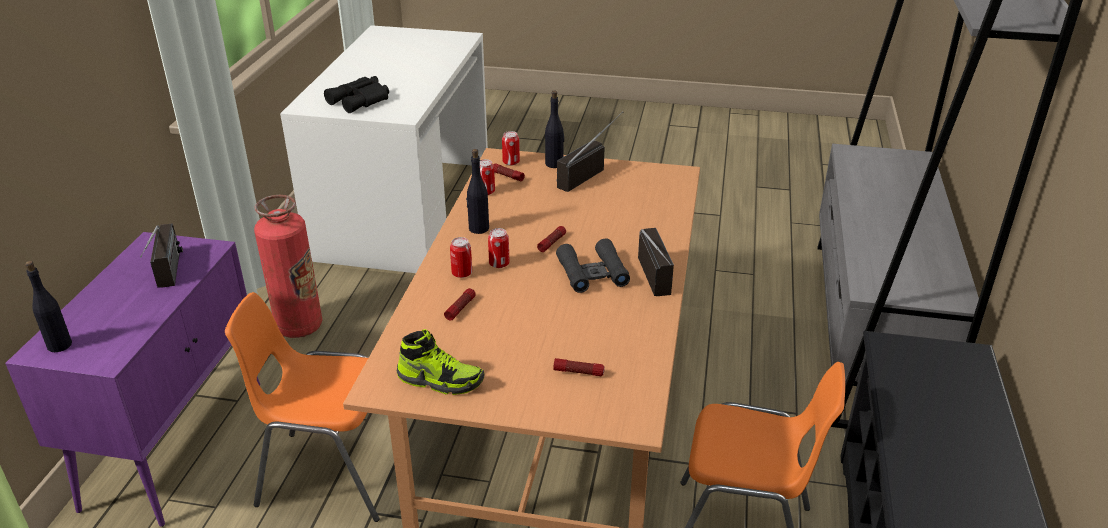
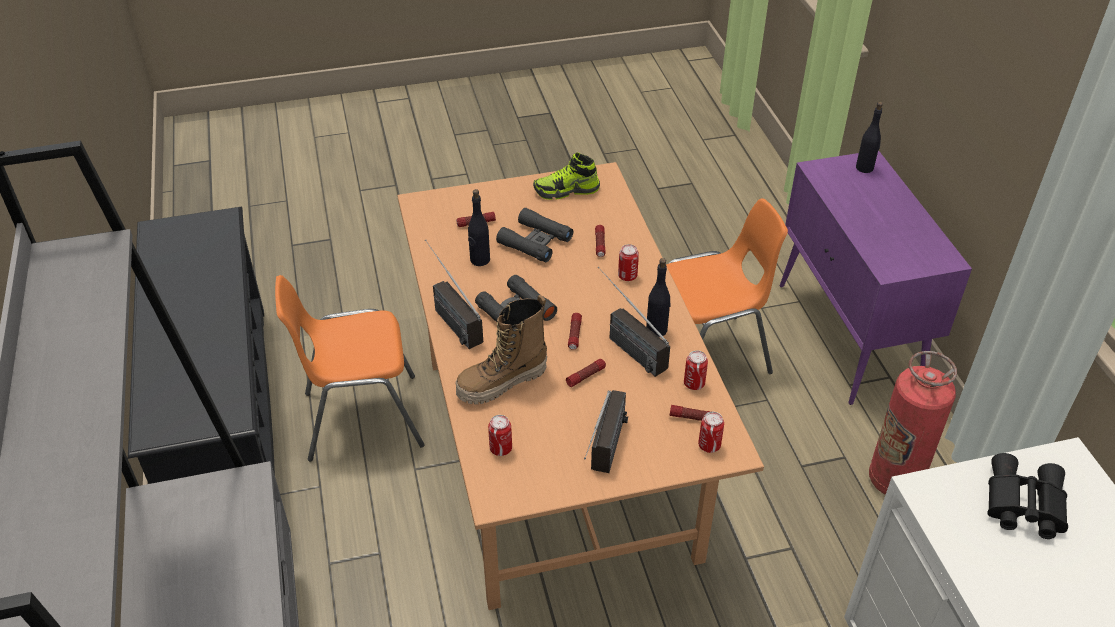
camera: 155 degrees right, 10 degrees up
radio [140,223,183,288] -> radio moved to [598,267,670,377]
can [488,228,510,268] -> can moved to [488,415,512,456]
black bottle [545,91,564,168] -> black bottle moved to [468,189,490,266]
none -> boot [455,295,547,404]
none -> black binoculars [496,208,573,262]
none -> flashlight [566,359,606,387]

